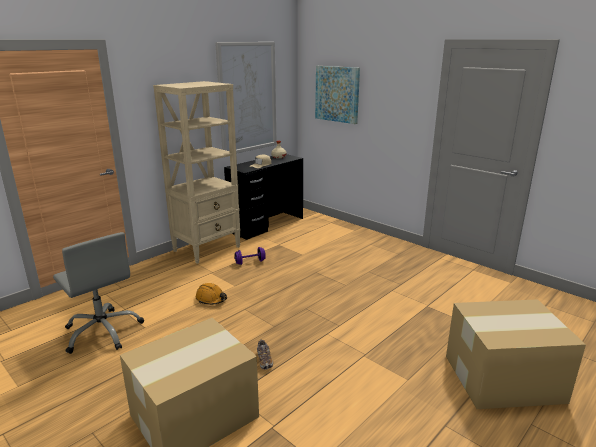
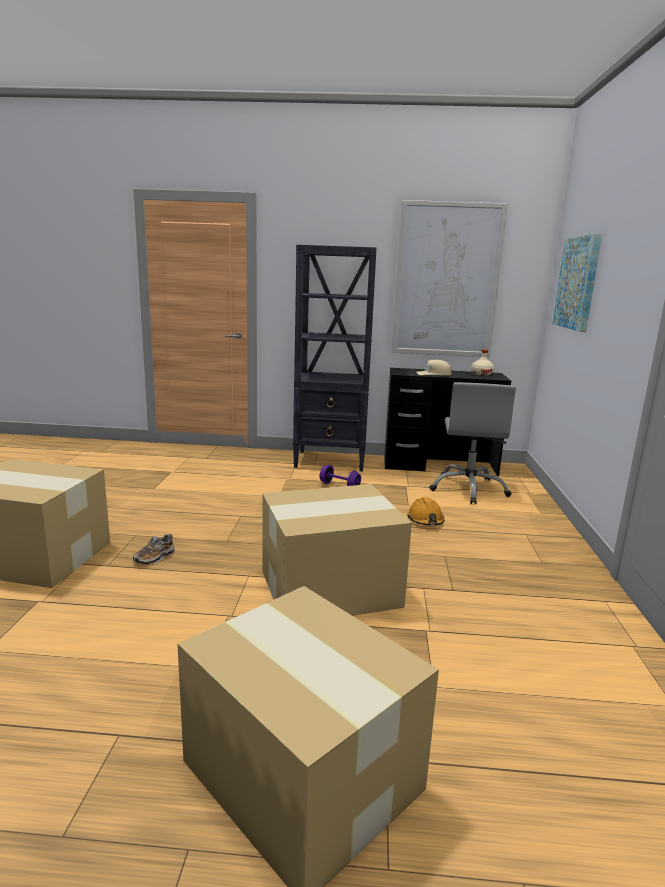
camera: 50 degrees right, 5 degrees down
grey office chair [53,232,144,354] -> grey office chair moved to [429,382,516,504]
beige bookcase [153,81,241,264] -> black bookcase [293,245,377,472]
orange hard hat [196,283,227,305] -> orange hard hat moved to [407,497,444,525]
none -> cardboard box [262,484,412,616]

